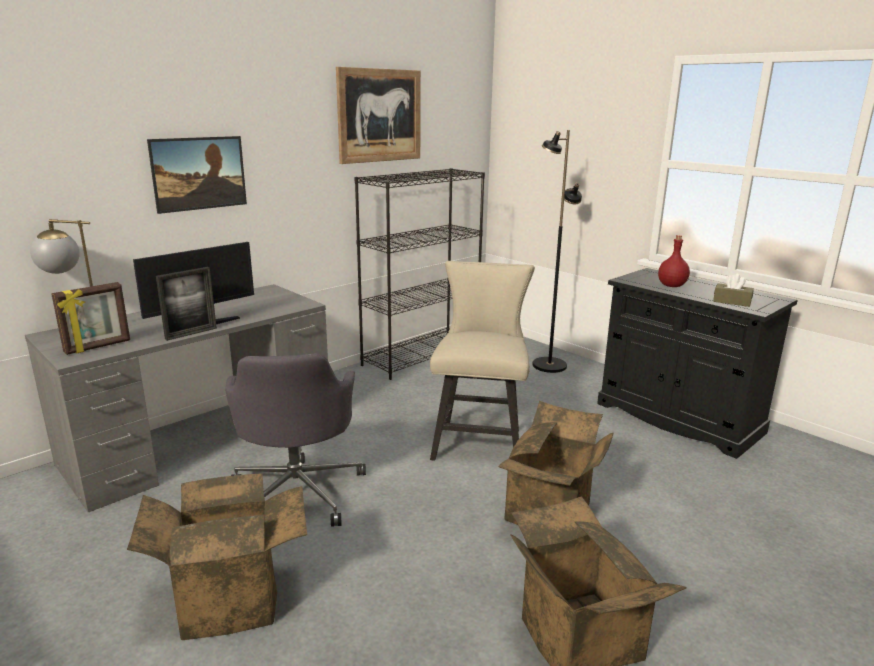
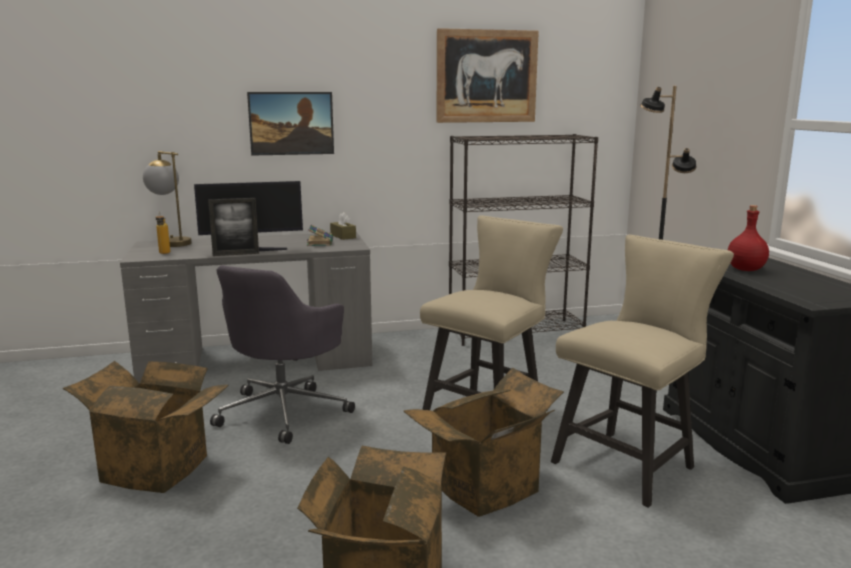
camera: 30 degrees right, 5 degrees down
picture frame [51,282,130,355] -> bottle [156,212,170,254]
brown tissue box [713,274,754,307] -> brown tissue box moved to [330,212,356,240]
none -> book [307,225,333,246]
none -> beige chair [551,235,734,508]

